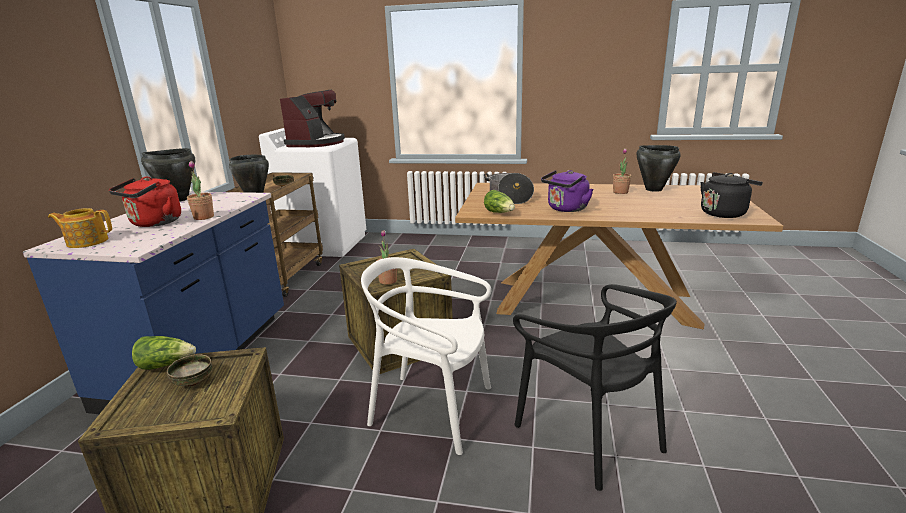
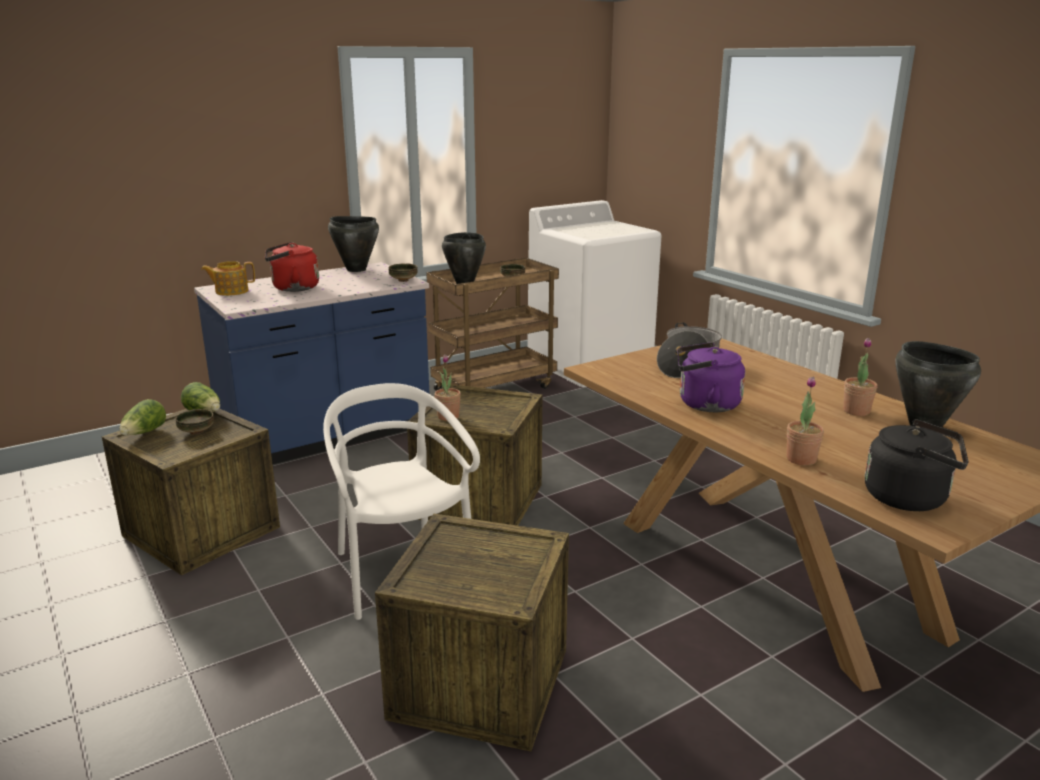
camera: 45 degrees right, 0 degrees up
teapot [48,208,112,248] -> teapot turned 60 degrees counterclockwise [201,261,255,296]
potted plant [187,161,214,220] -> potted plant moved to [787,377,824,466]
coffee machine [280,90,345,147] -> none
lettuce [484,190,515,213] -> lettuce moved to [119,399,166,435]
black chair [513,284,677,491] -> crate [375,514,569,751]
none -> bowl [388,263,418,282]

